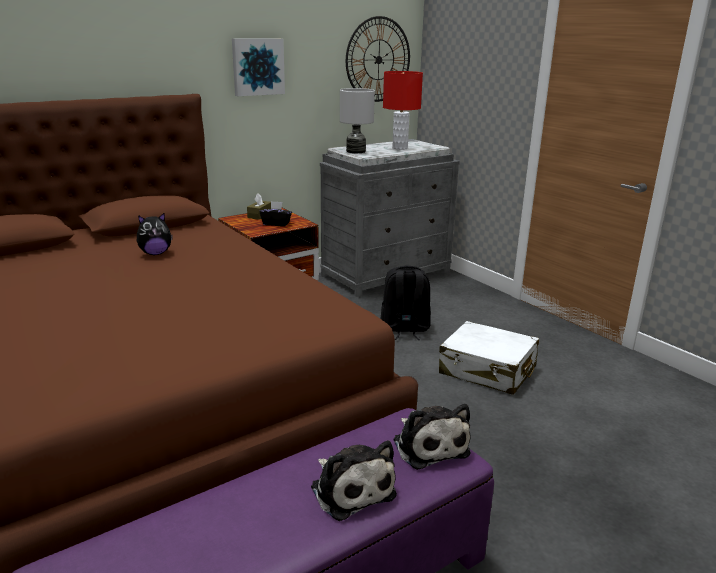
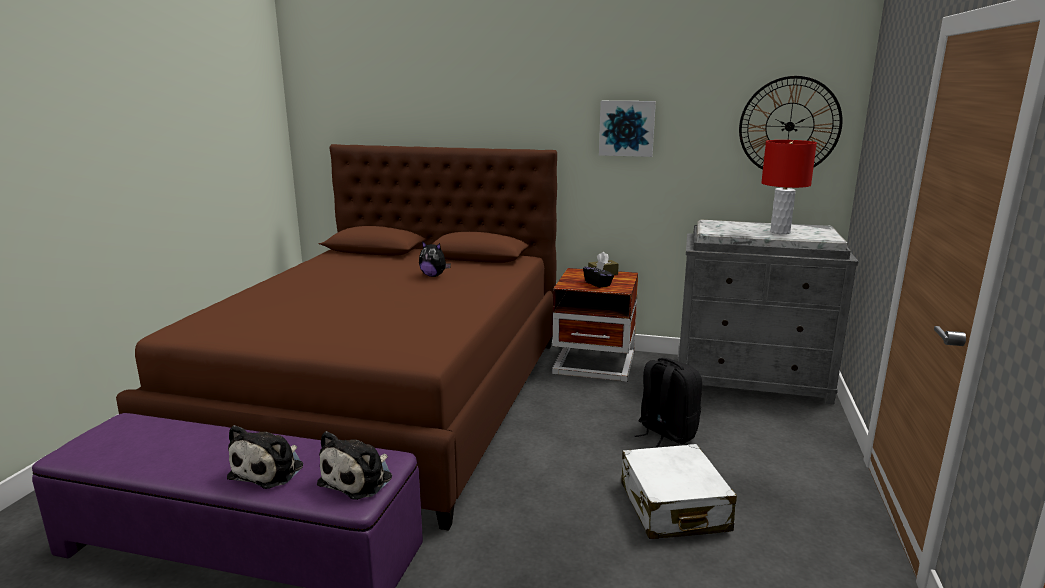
camera: 50 degrees right, 5 degrees down
grey table lamp [340,88,375,153] -> none

